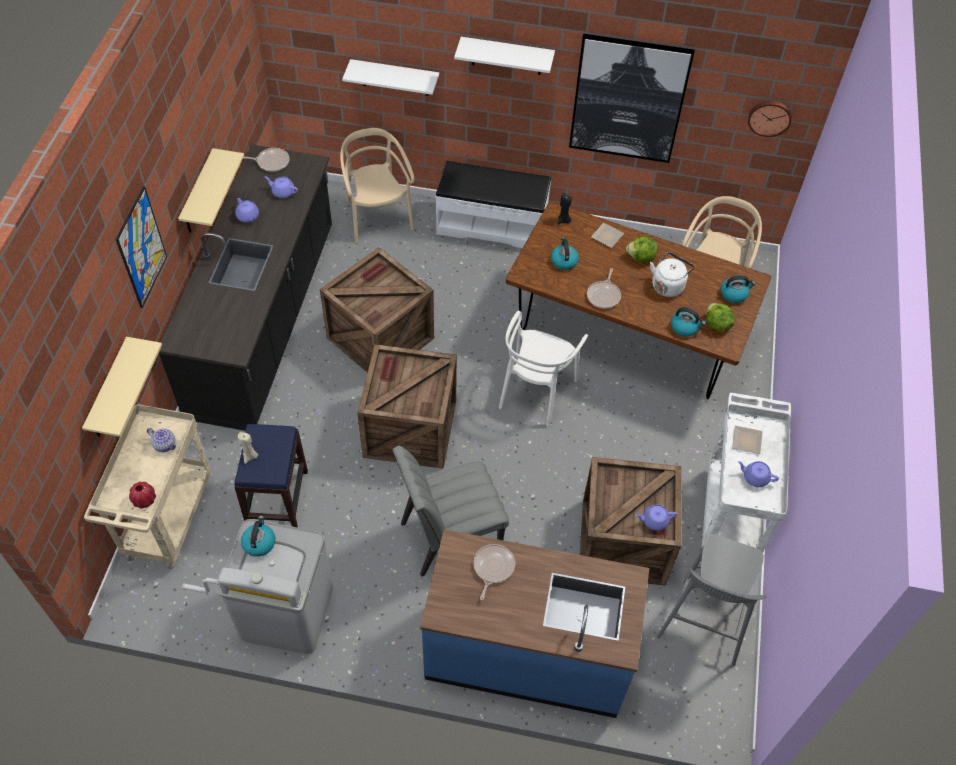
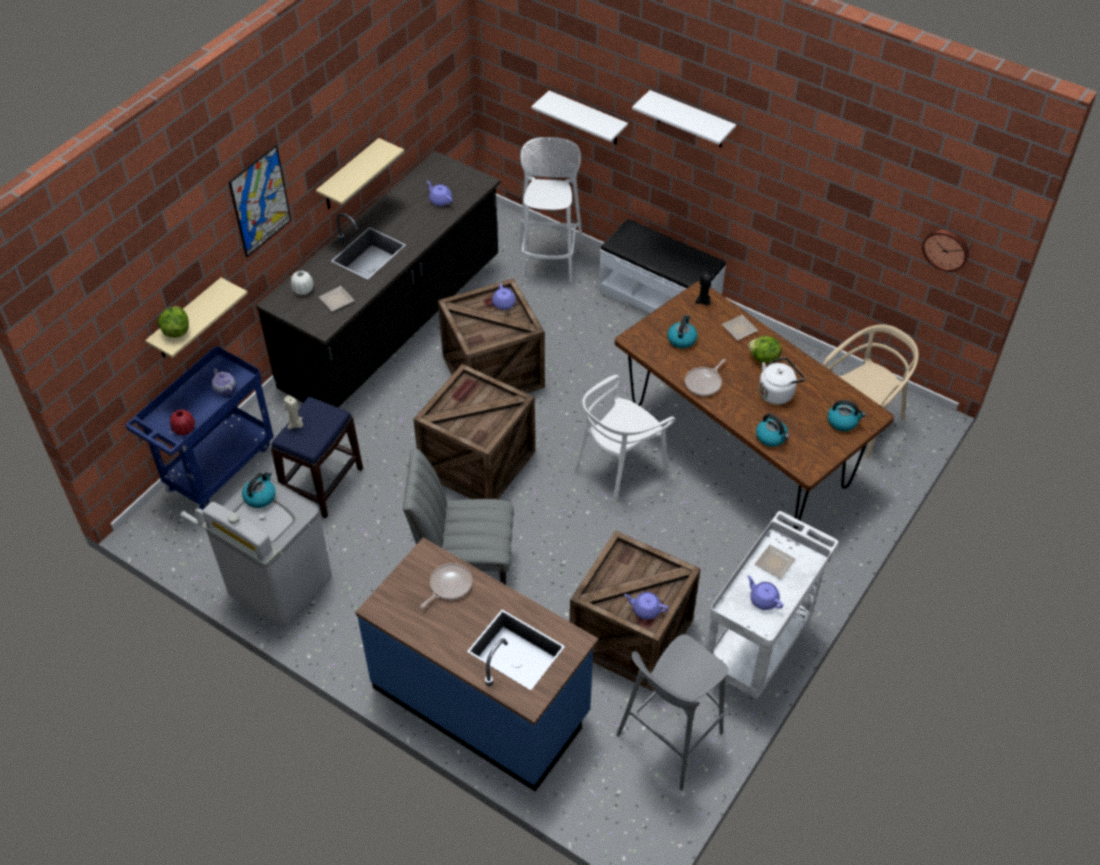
camera: 25 degrees right, 5 degrees down
beige cart [84,404,211,569] -> blue cart [125,346,274,510]
purple teapot [235,198,259,222] -> purple teapot moved to [492,283,516,310]
frying pan [243,148,290,172] -> none
beige chair [340,128,414,243] -> white stool [519,137,584,282]
picture [569,34,695,163] -> none
lettuce [706,303,735,332] -> lettuce moved to [158,306,189,338]
none -> white vase [291,271,314,295]
none -> plate [319,286,354,312]

